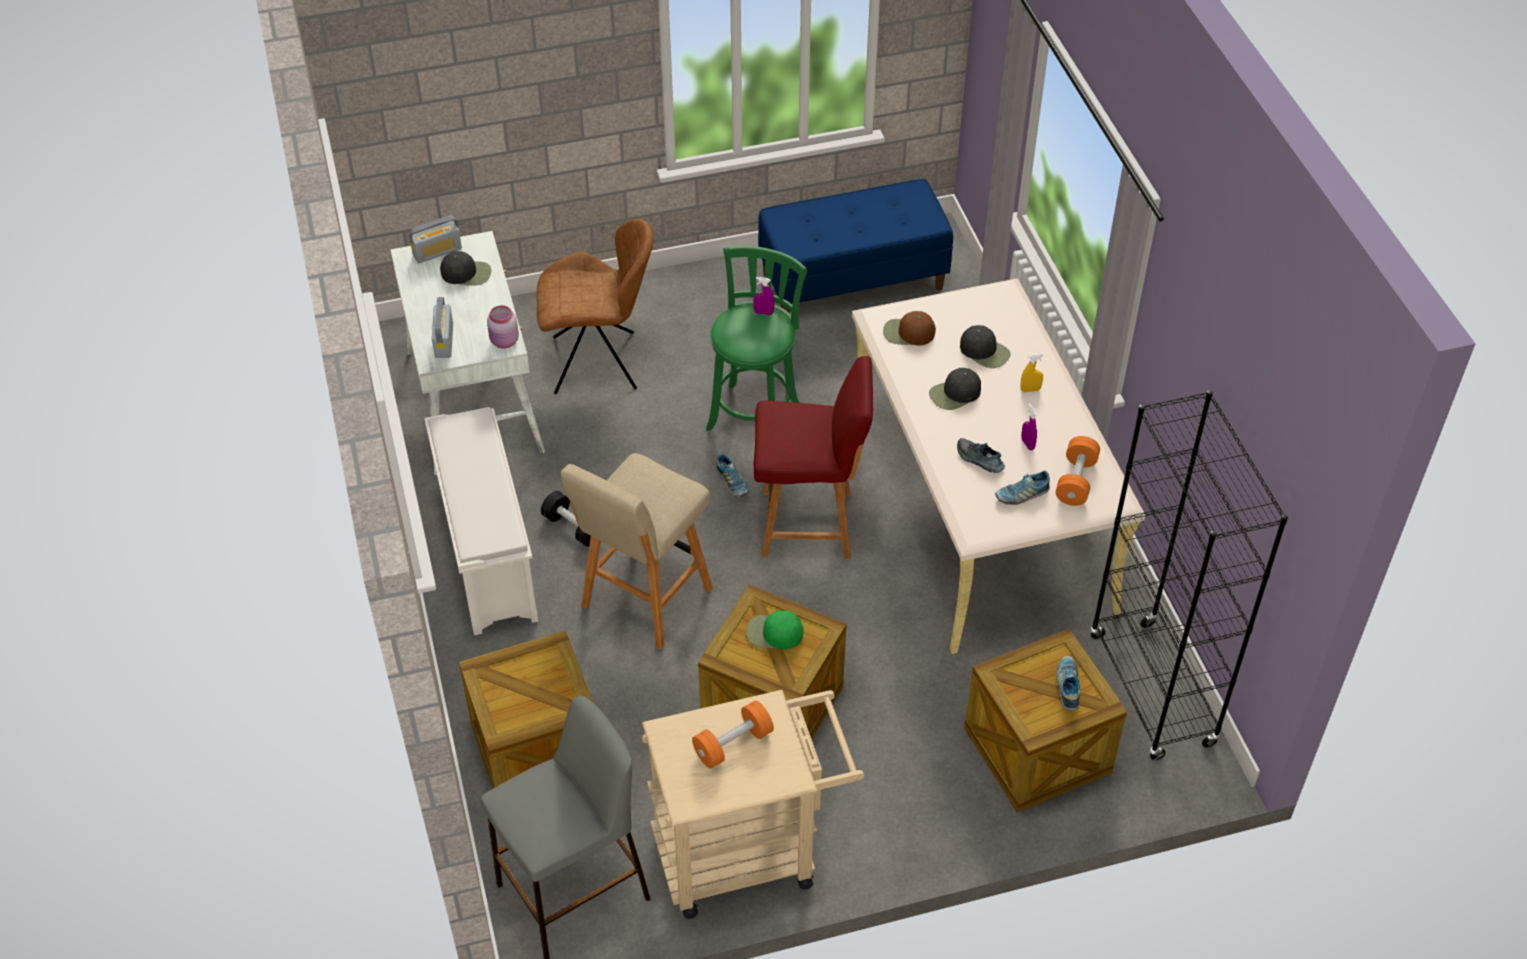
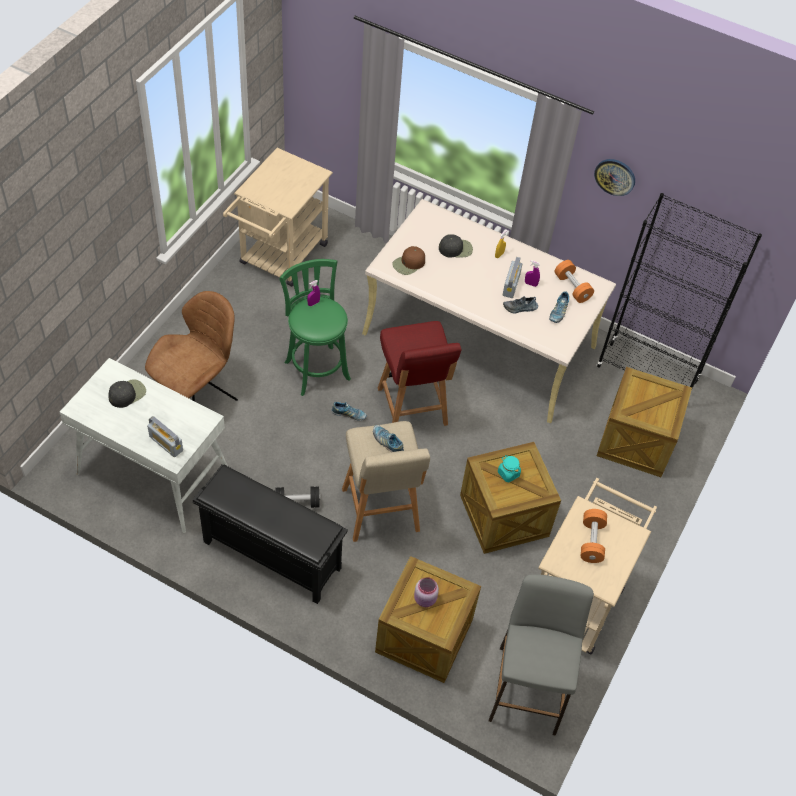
camera: 50 degrees left, 5 degrees up
radio [409,215,462,263] -> radio moved to [503,257,522,298]
white shoe rack [425,407,538,635] -> black shoe rack [193,464,348,604]
pink jar [487,305,519,348] -> pink jar moved to [414,577,439,607]
green cap [746,610,803,650] -> turquoise jar [498,455,521,482]
red chair [754,356,873,559] -> red chair turned 120 degrees clockwise [378,321,462,426]
blue bench [758,179,953,313] -> beige cart [223,148,333,287]
black cap [929,368,981,410] -> none
shoe [1056,656,1080,710] -> shoe moved to [373,425,404,452]
none -> wall clock [594,159,635,196]

